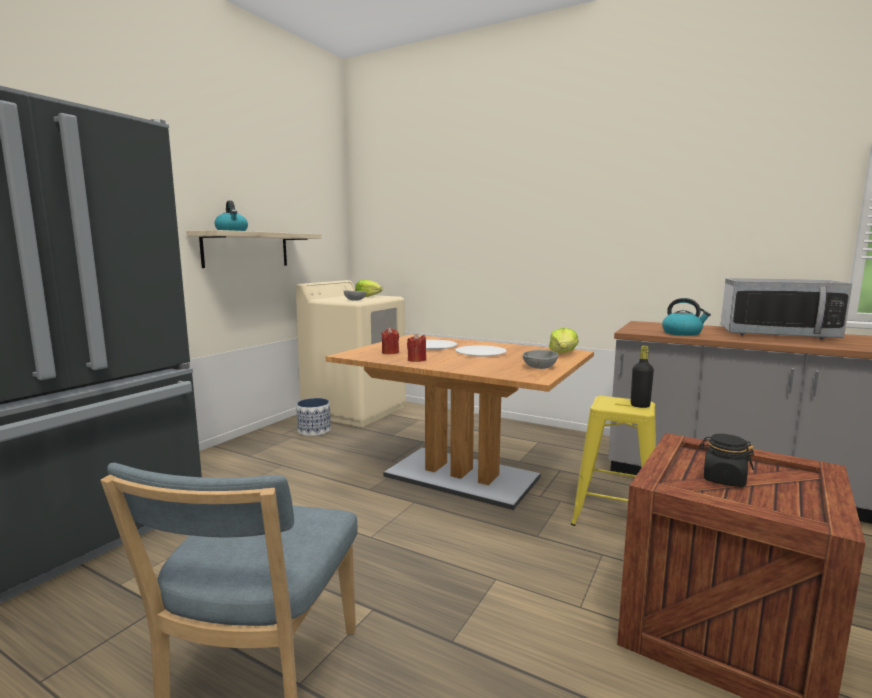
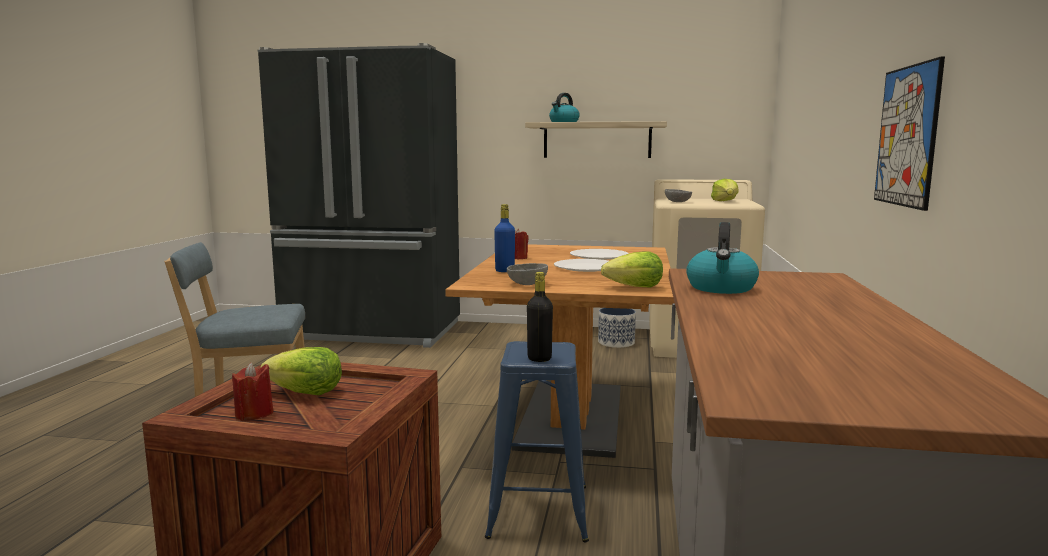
camera: 70 degrees right, 0 degrees up
red candle [381,328,399,354] -> red candle moved to [232,362,273,421]
yellow stool [571,396,656,526] -> blue stool [485,341,589,542]
black jar [700,434,754,487] -> lettuce [260,347,342,395]
microwave [721,278,852,339] -> none
none -> blue bottle [494,204,515,272]
none -> picture [874,56,945,211]

